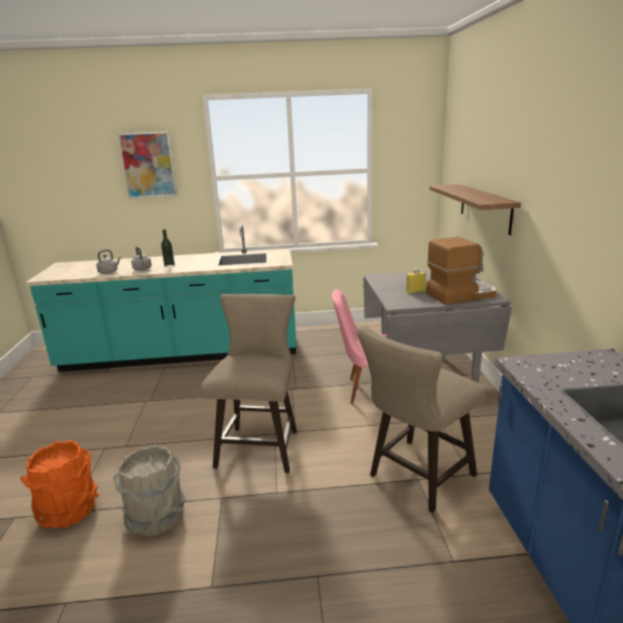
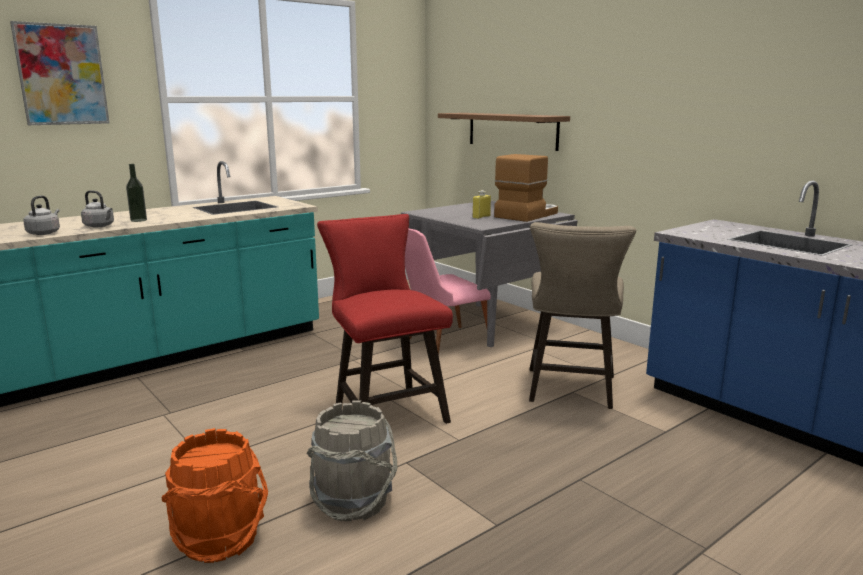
camera: 35 degrees left, 5 degrees down
beige stool [201,294,297,473] -> red stool [317,214,453,424]

